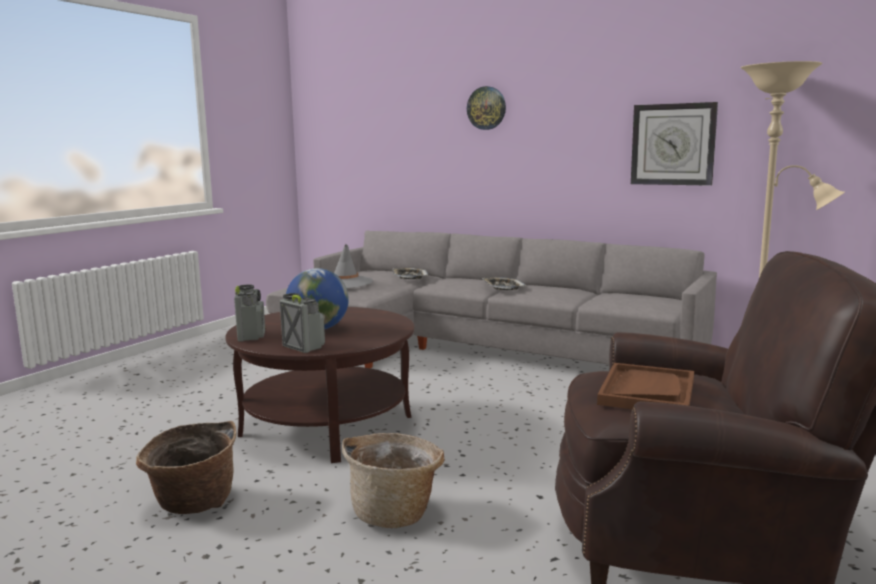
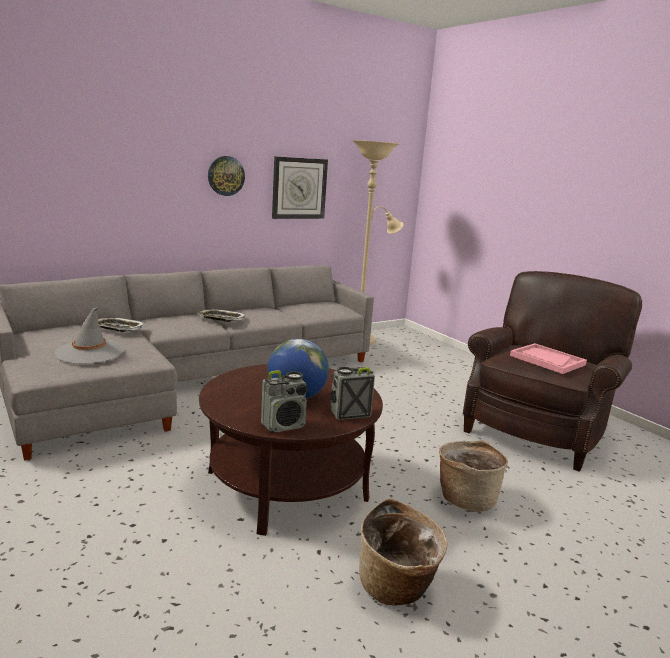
camera: 65 degrees left, 5 degrees up
radio [234,285,265,342] -> radio turned 135 degrees clockwise [261,370,308,432]
wall clock [467,86,506,130] -> wall clock moved to [208,156,245,196]
brown tray [597,363,694,409] -> pink tray [510,343,587,374]

